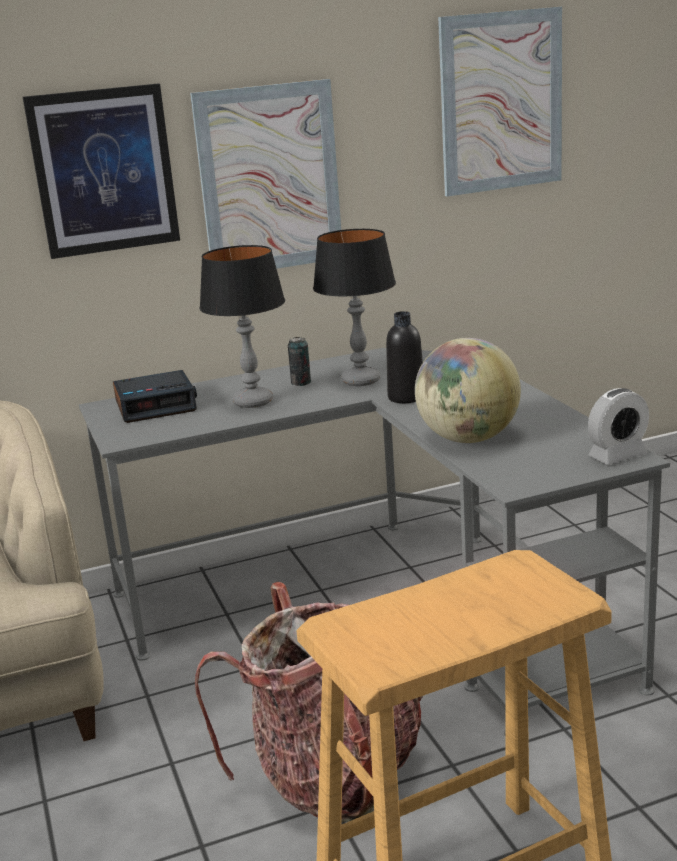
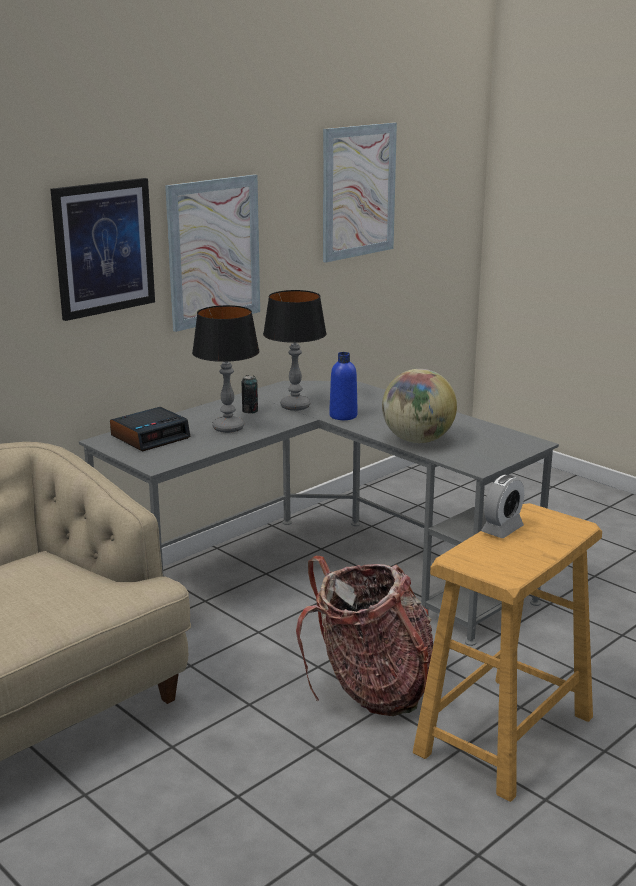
camera: 25 degrees left, 0 degrees up
black bottle [386,311,423,403] -> blue bottle [329,352,358,420]
alarm clock [588,388,649,465] -> alarm clock moved to [481,475,524,538]

